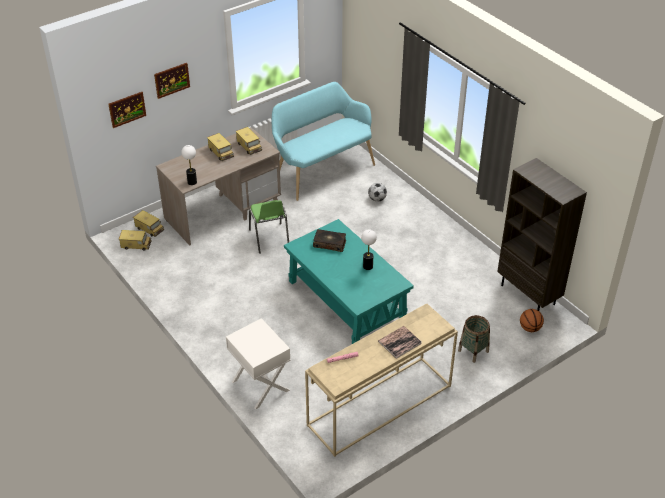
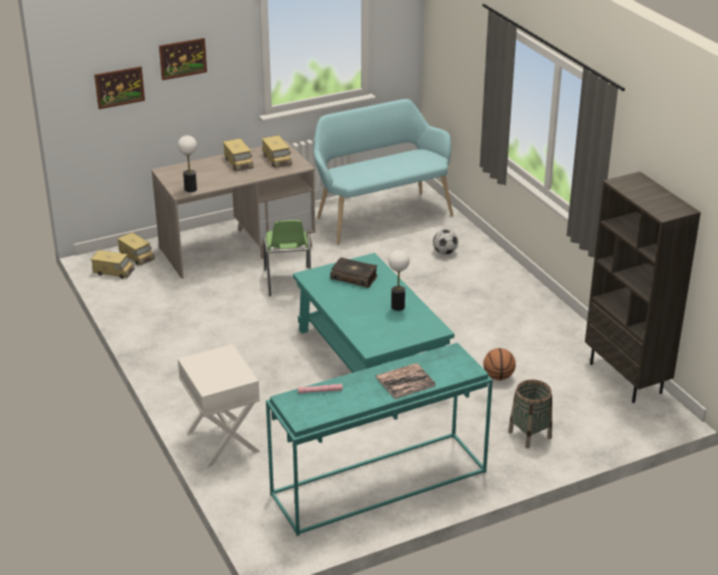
camera: 10 degrees right, 10 degrees down
beige console table [305,303,458,457] -> turquoise console table [266,343,493,536]
basketball [520,309,544,332] -> basketball moved to [483,348,516,380]

